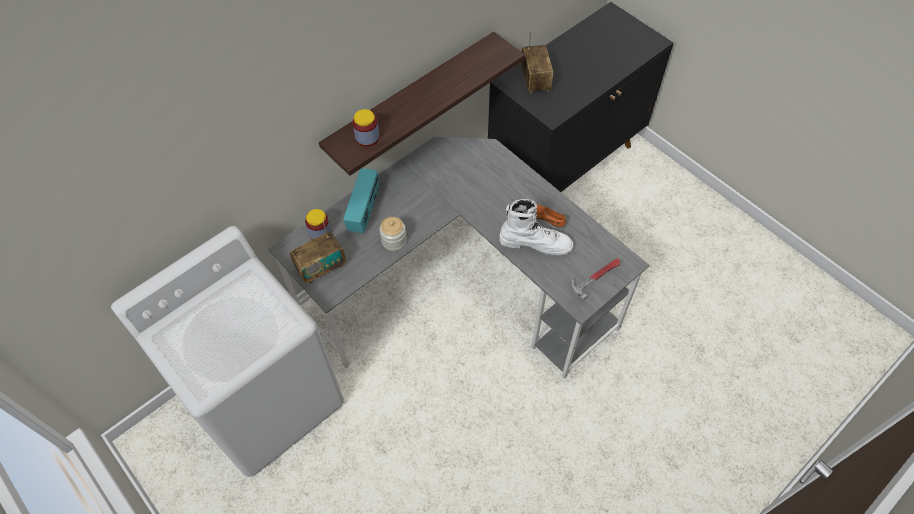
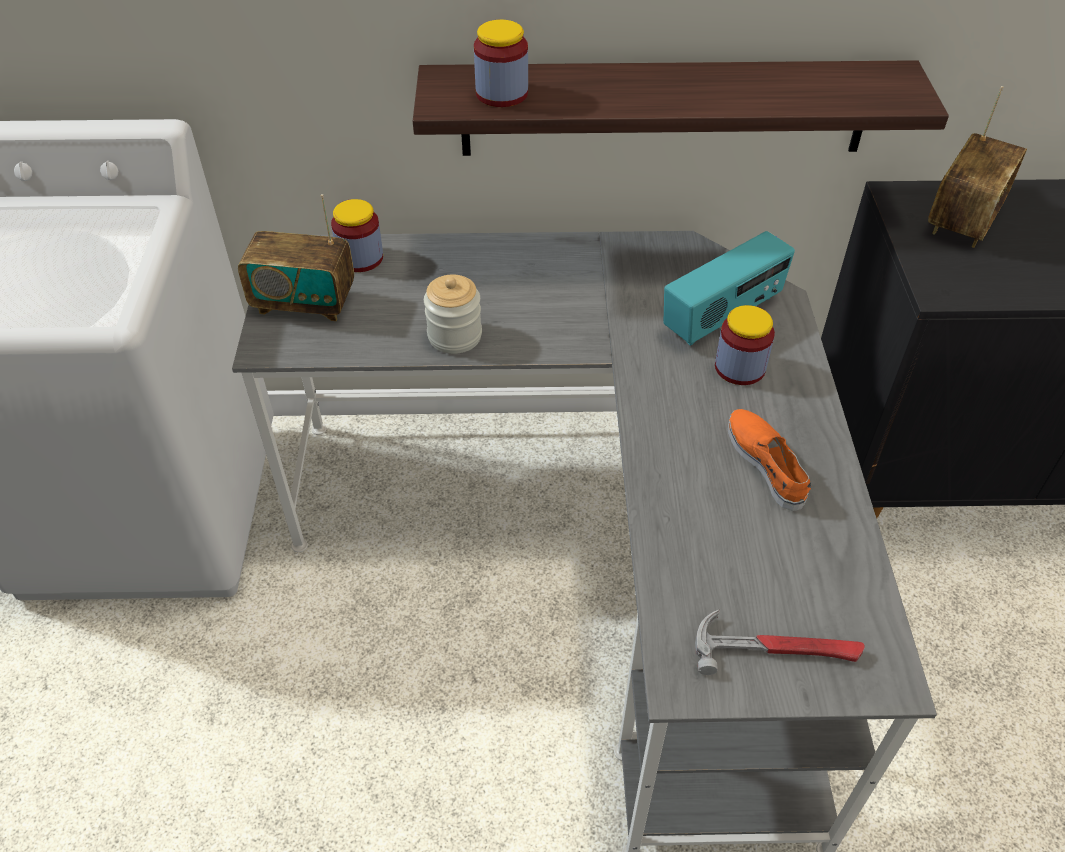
camera: 40 degrees right, 10 degrees down
radio [343,168,379,233] -> radio moved to [663,231,795,346]
white boot [499,199,574,255] -> none
none -> jar [715,305,775,385]

